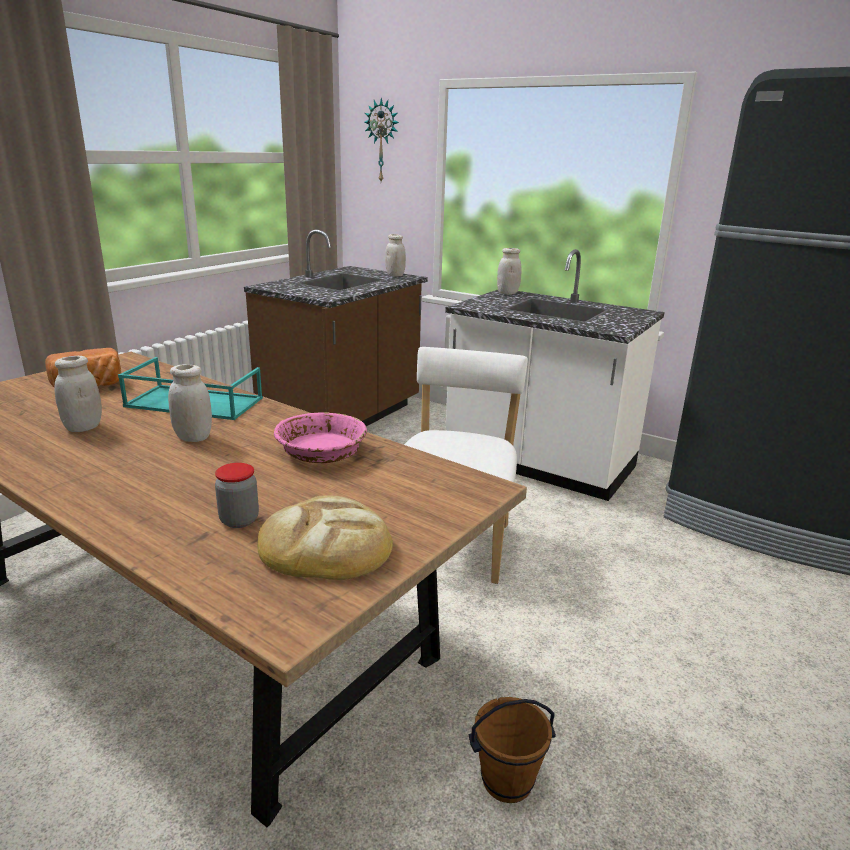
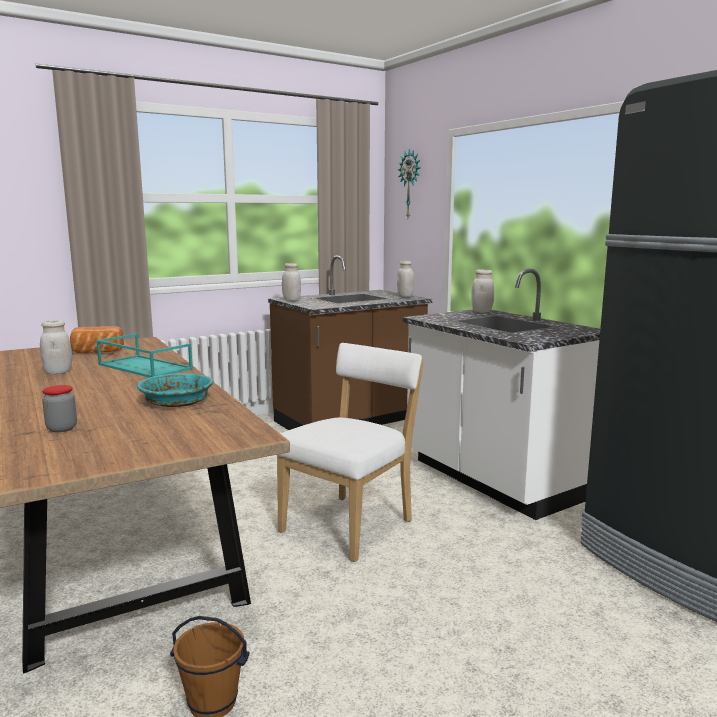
camera: 25 degrees right, 10 degrees down
white jar [168,364,212,442] -> white jar moved to [282,263,301,301]
bread [257,496,393,580] -> none
pink bowl [274,412,367,463] -> turquoise bowl [137,373,214,407]

